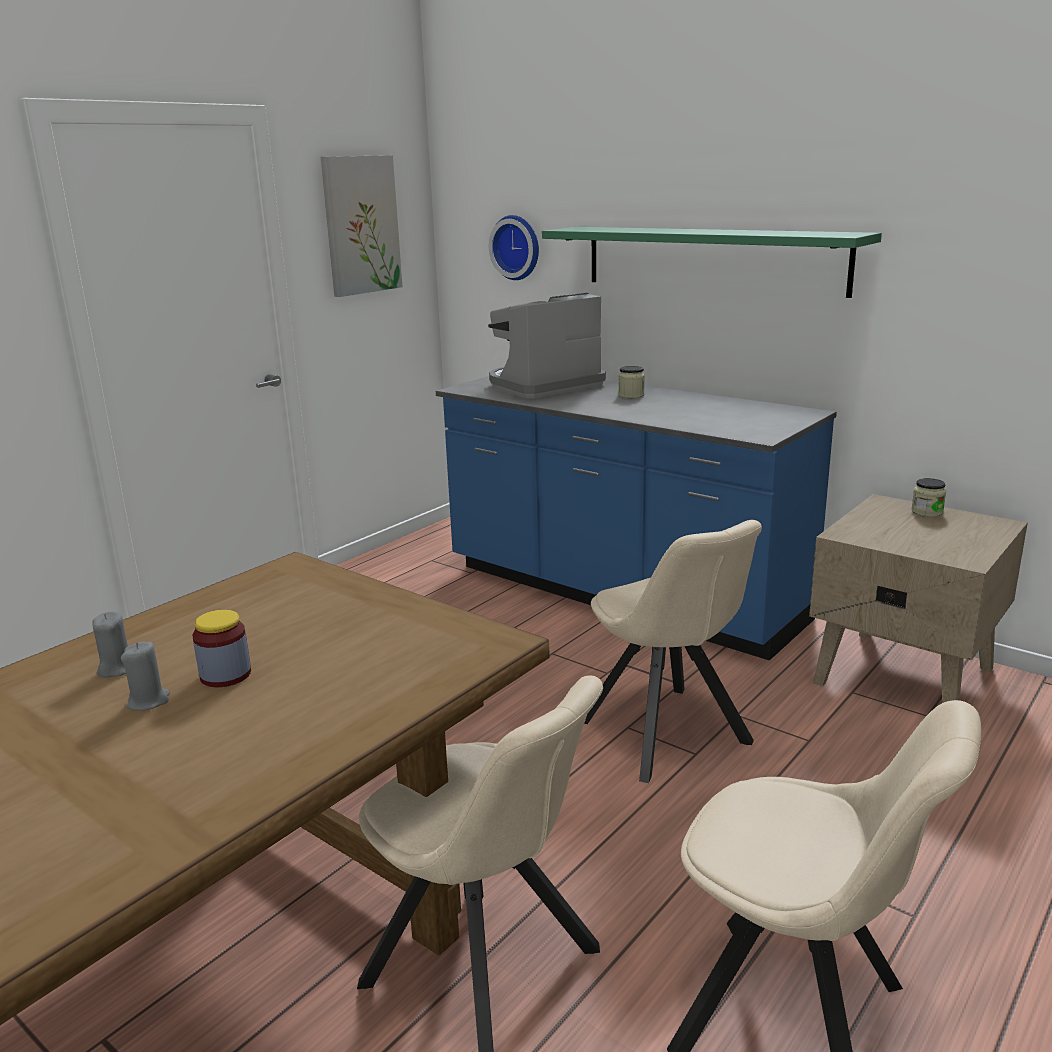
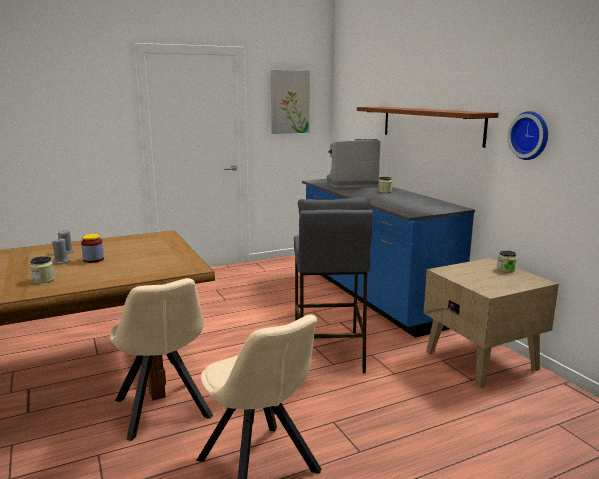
camera: 25 degrees right, 5 degrees down
wall clock [489,215,539,280] -> wall clock moved to [507,111,548,160]
green shelf [542,227,882,298] -> brown shelf [357,107,499,148]
beige chair [584,520,762,783] -> grey stool [294,197,373,373]
none -> jar [30,256,55,284]

